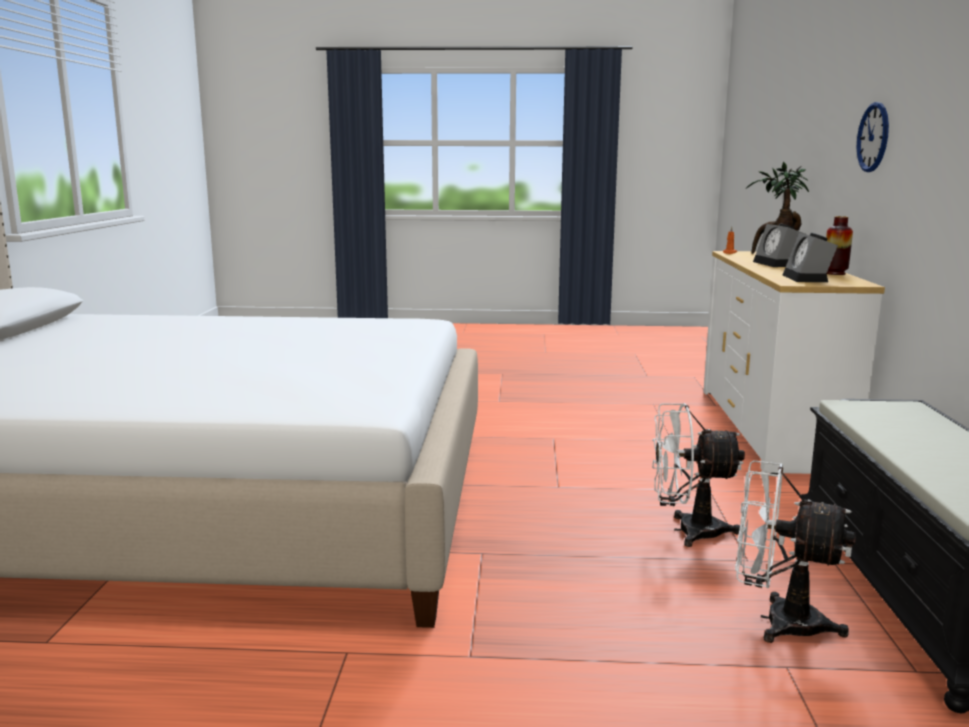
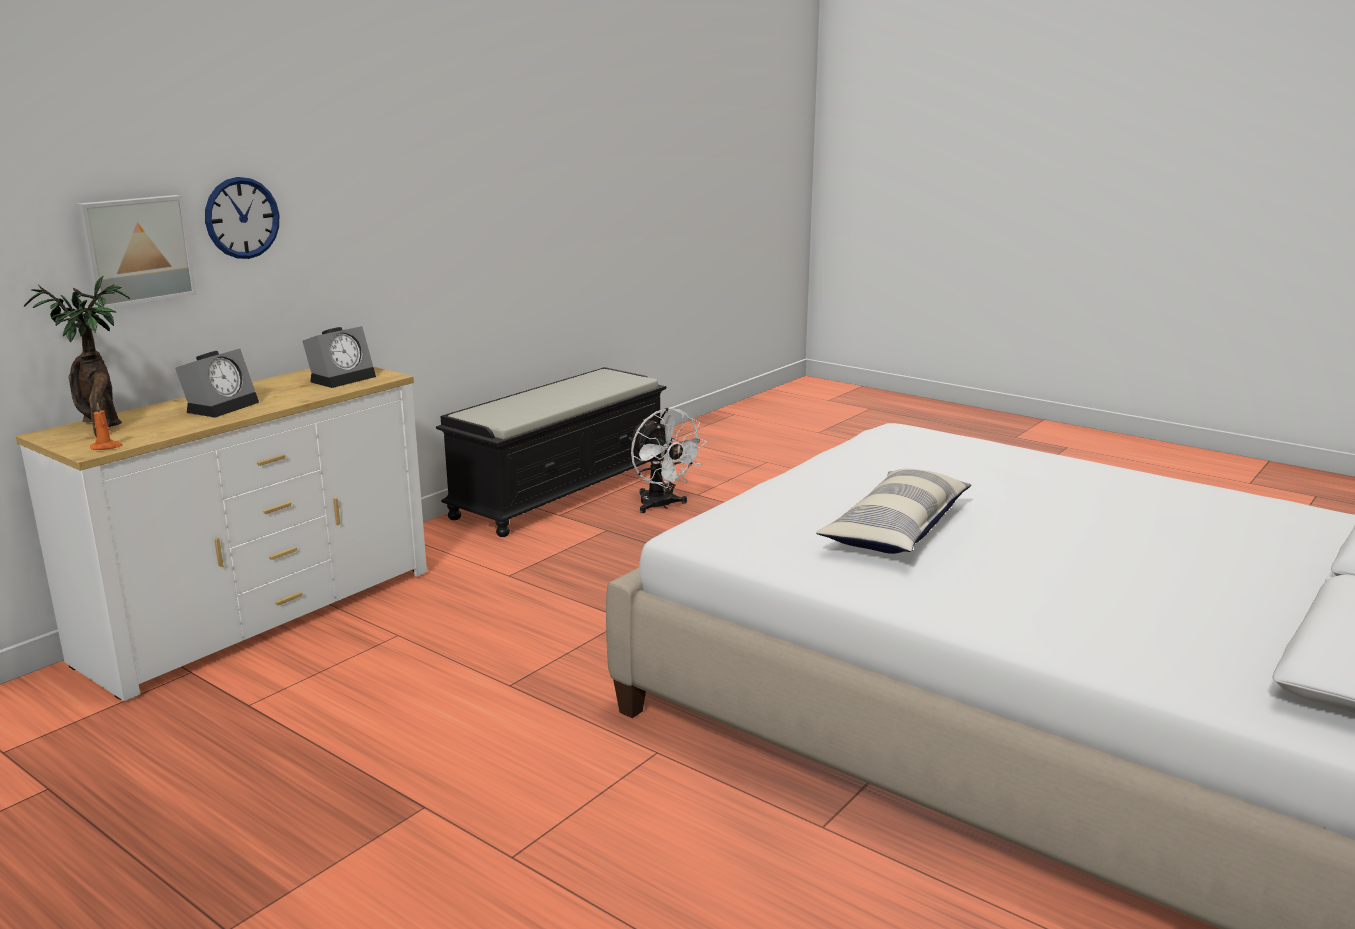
camera: 145 degrees left, 5 degrees up
white fan [652,403,745,547] -> none
vase [826,216,853,275] -> none
none -> picture [76,195,196,308]
none -> pillow [816,468,971,554]

